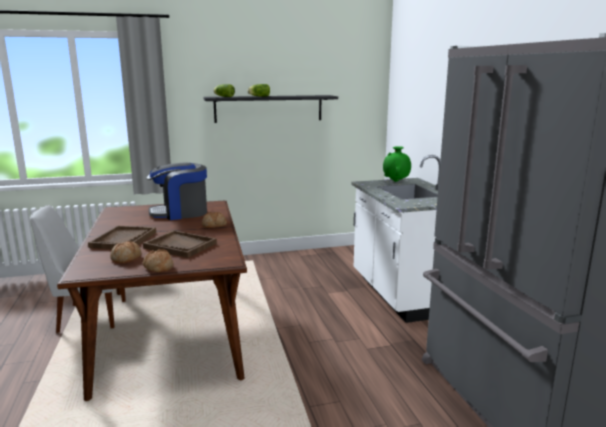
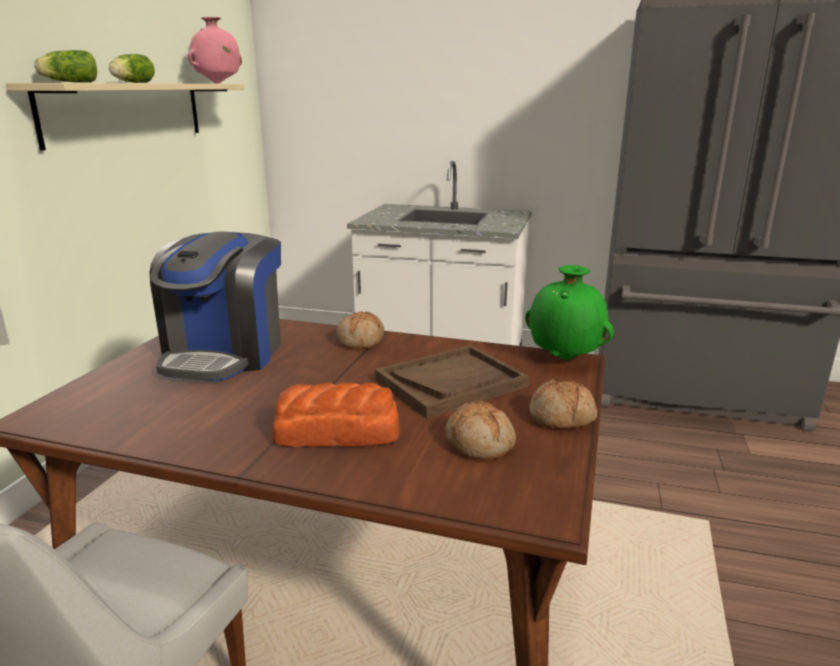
camera: 60 degrees left, 5 degrees up
brown tray [88,226,156,249] -> bread [272,382,400,447]
black shelf [203,95,338,123] -> beige shelf [6,83,245,151]
green vase [383,146,411,182] -> green vase moved to [525,265,614,360]
none -> pink vase [188,17,242,83]

